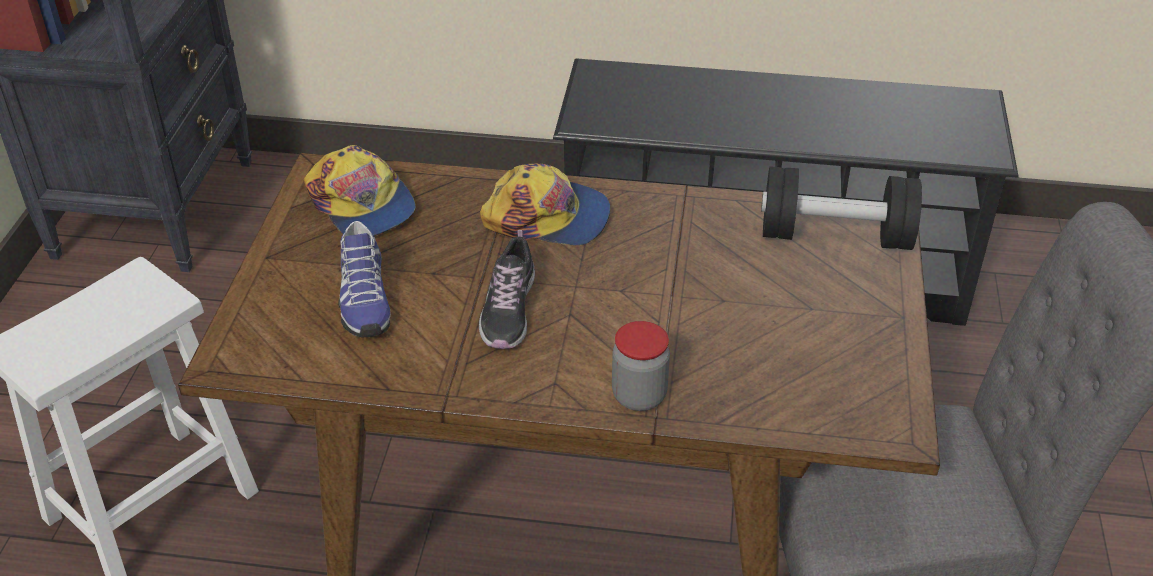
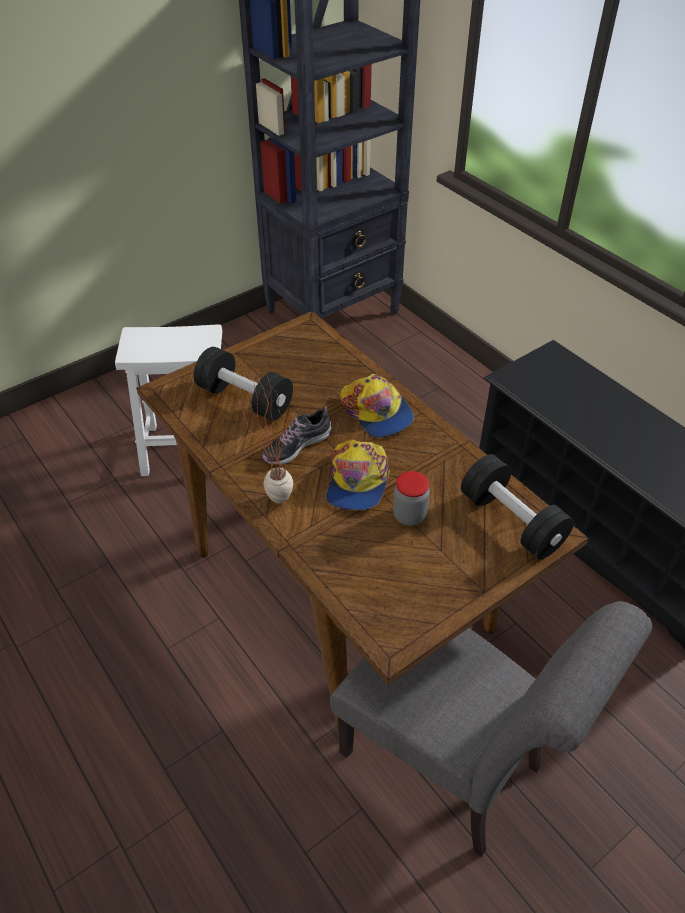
camera: 45 degrees right, 5 degrees up
cap [304,145,416,236] -> cap moved to [326,439,390,510]
shoe [338,221,391,337] -> black dumbbell [194,347,293,421]
jar [612,321,670,411] -> jar moved to [393,471,430,526]
none -> potted plant [233,360,293,503]

